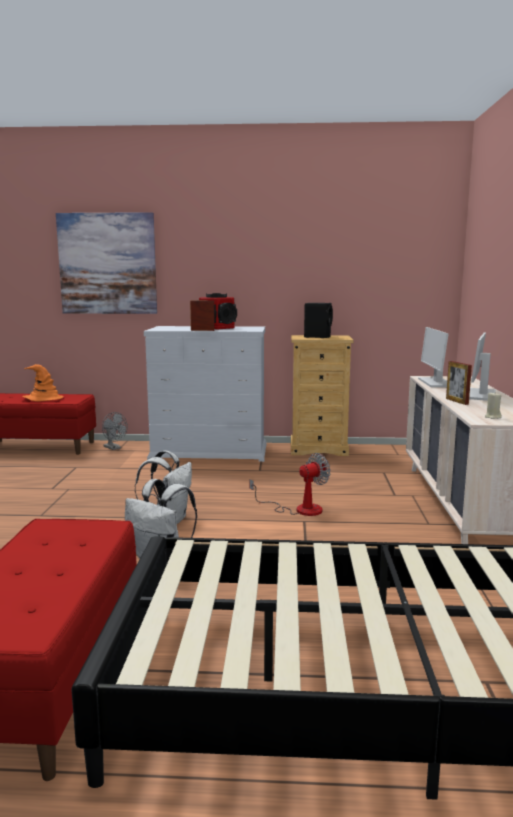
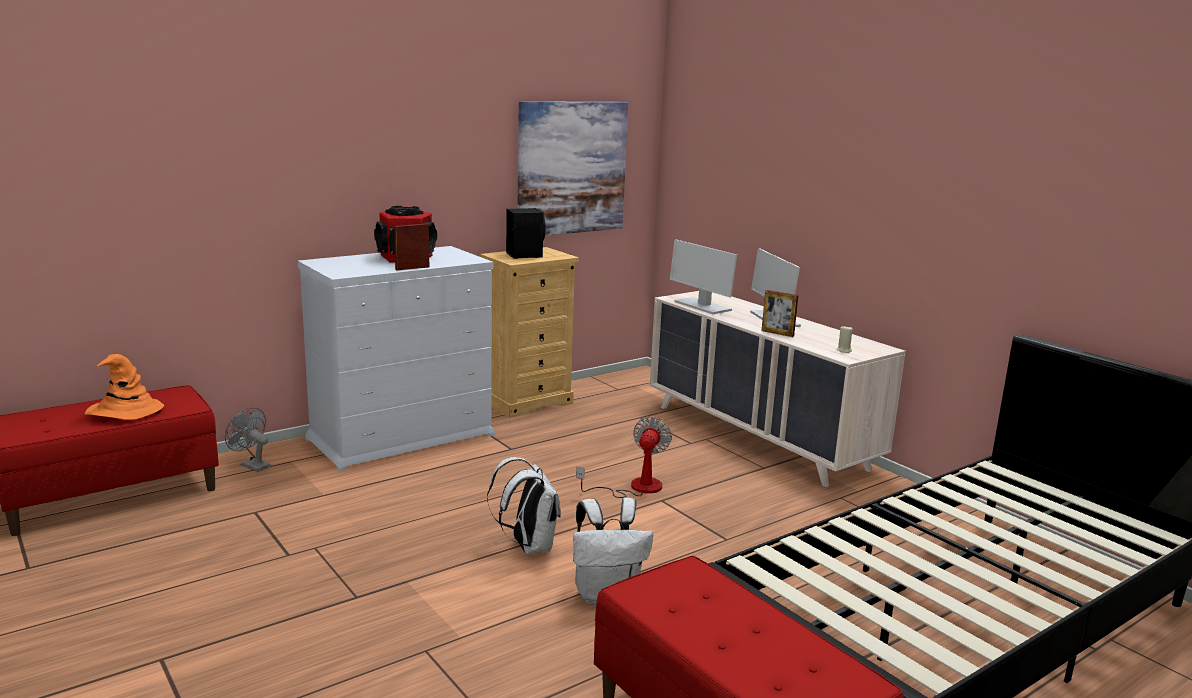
camera: 40 degrees left, 5 degrees up
picture [56,212,157,314] -> picture moved to [517,101,628,236]
grey fan [102,412,128,450] -> grey fan turned 150 degrees counterclockwise [225,407,271,472]

